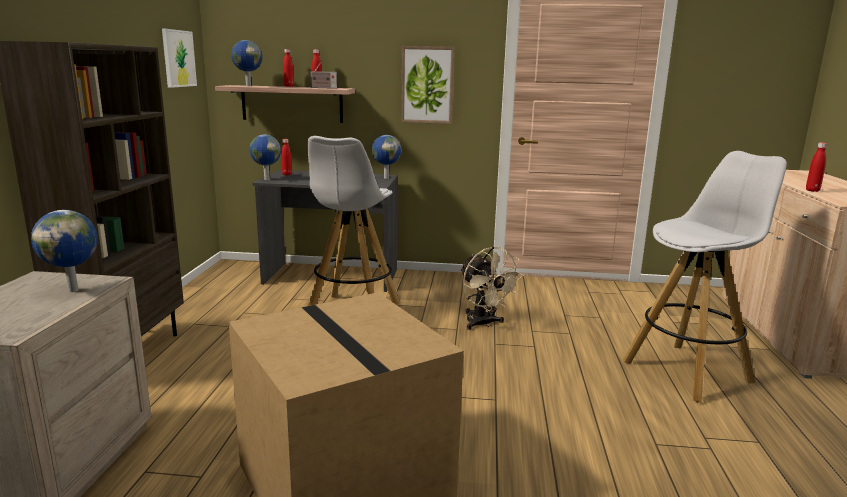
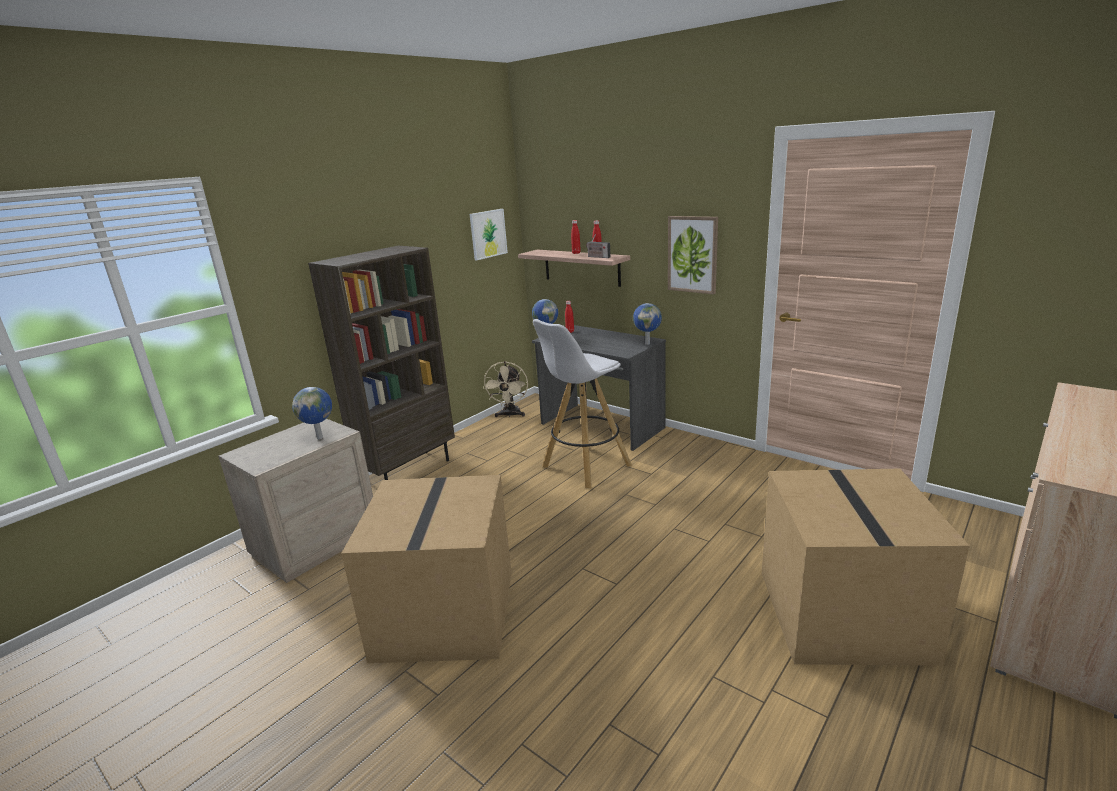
camera: 35 degrees right, 5 degrees up
globe [231,40,262,86] -> none
beige fan [460,246,524,330] -> beige fan moved to [483,361,528,418]
white stool [622,151,787,403] -> cardboard box [762,469,969,666]
red bottle [806,143,827,192] -> none

